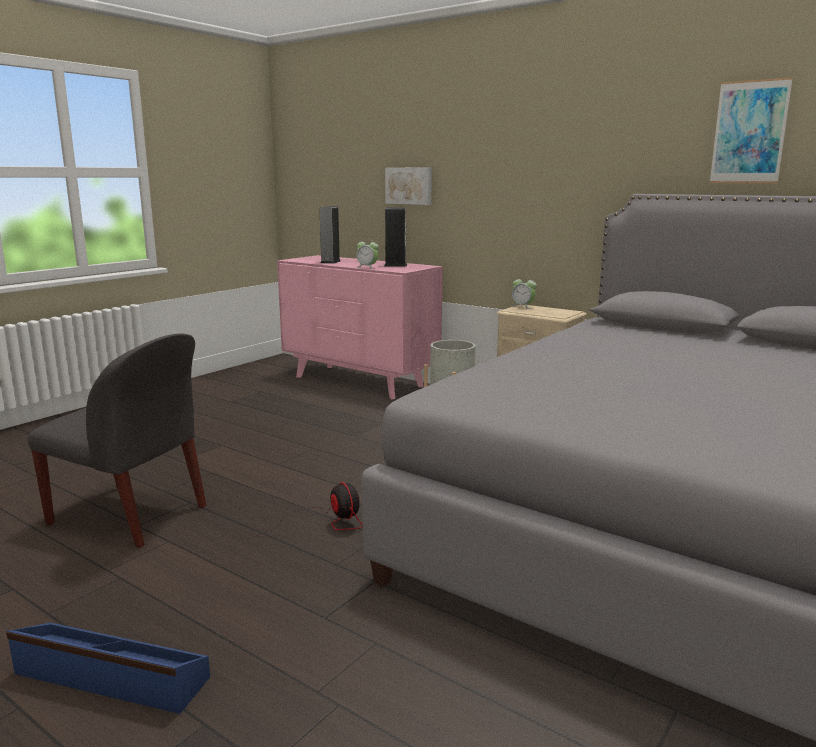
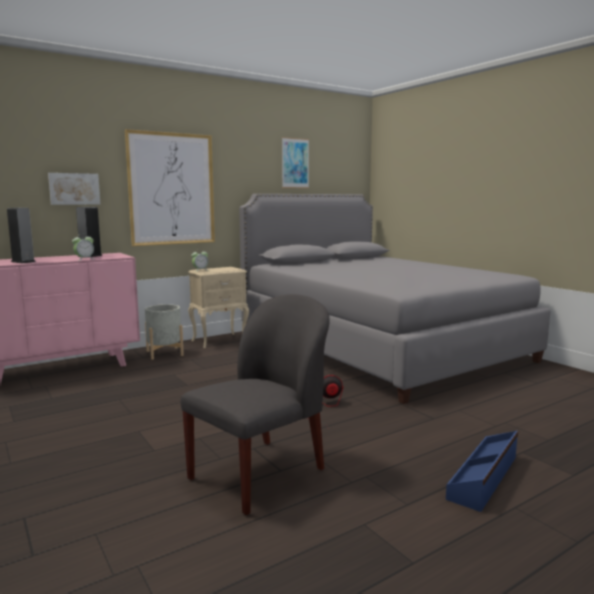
camera: 70 degrees left, 5 degrees down
none -> picture [125,129,215,246]

